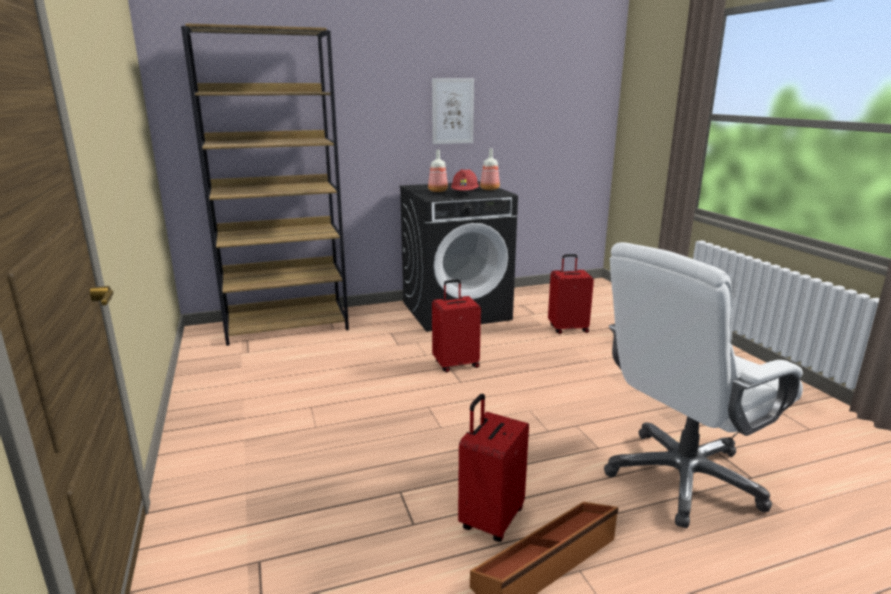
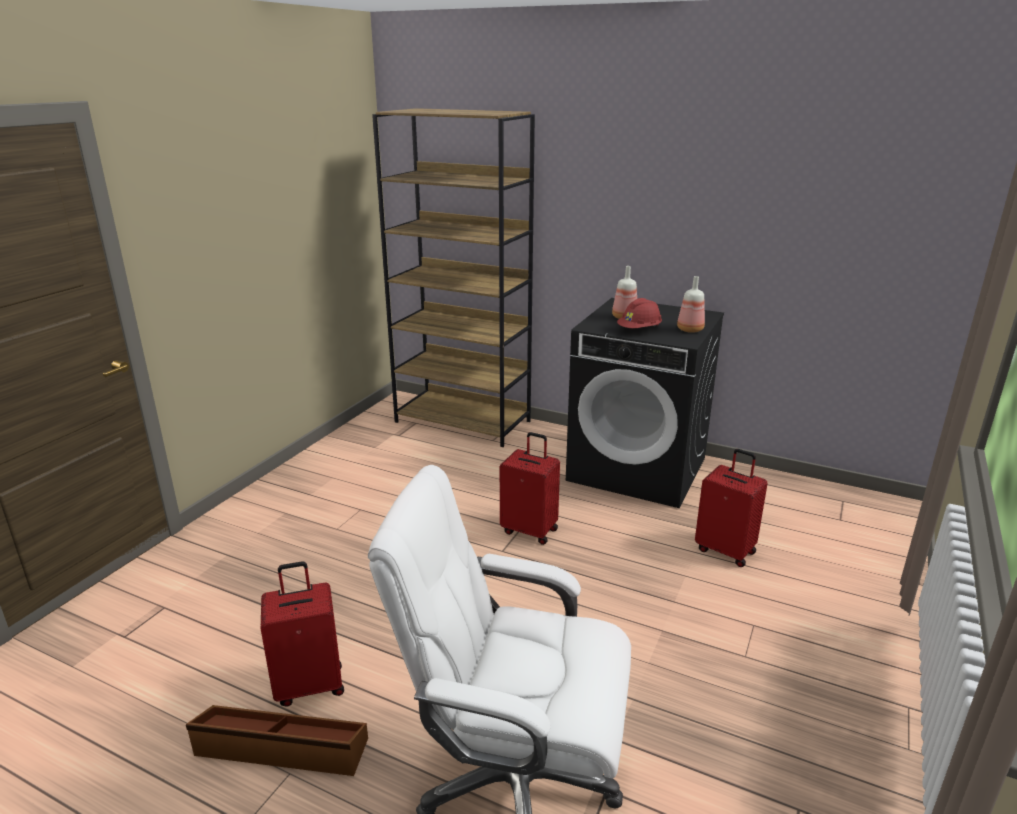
camera: 45 degrees right, 5 degrees up
picture [432,78,474,144] -> none

